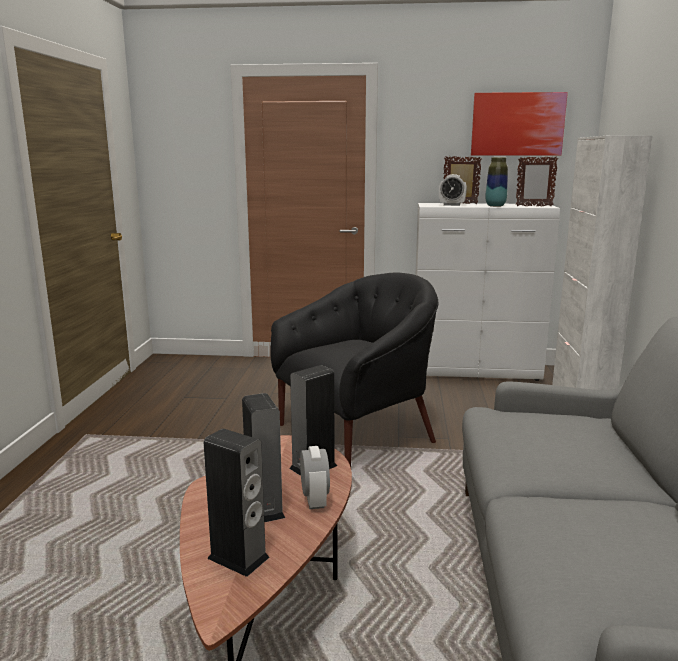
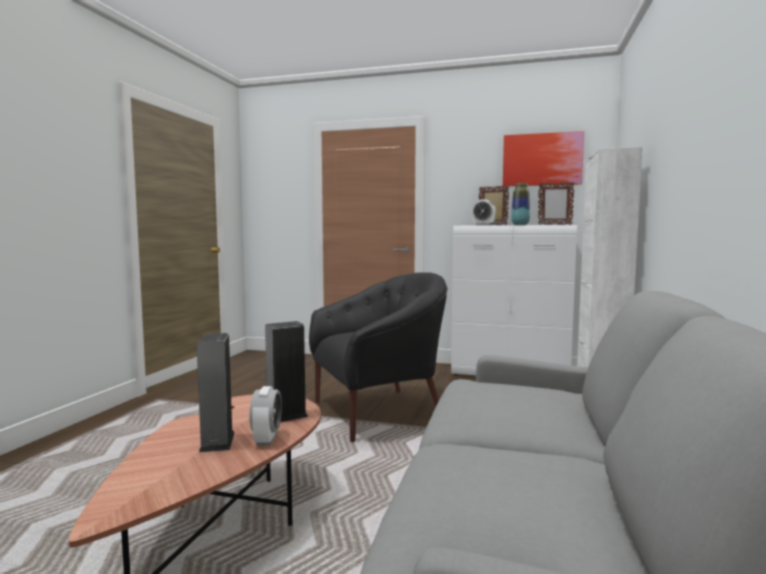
camera: 10 degrees right, 10 degrees down
speaker [204,428,270,577] -> none

